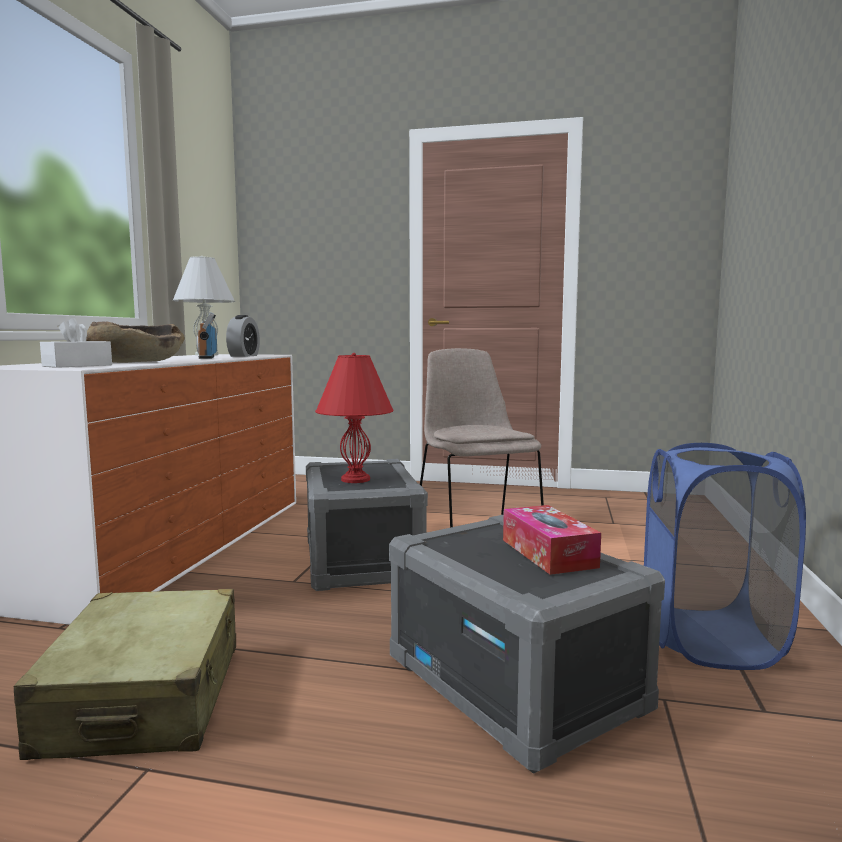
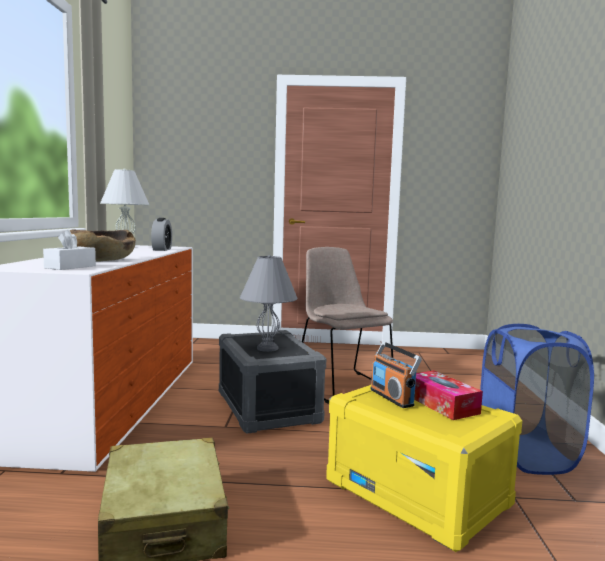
camera: 10 degrees left, 0 degrees up
radio [196,312,217,359] -> radio moved to [370,342,422,408]
red table lamp [315,353,393,483] -> grey table lamp [240,255,297,352]
grey storage box [389,515,665,774] -> yellow storage box [326,385,522,552]

